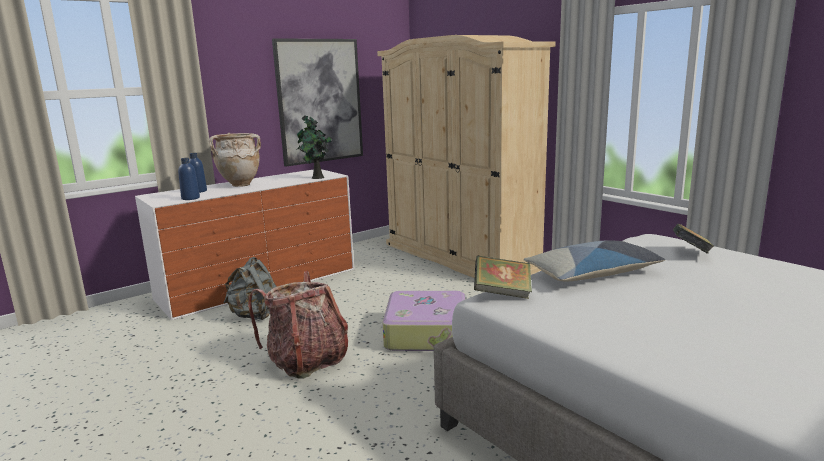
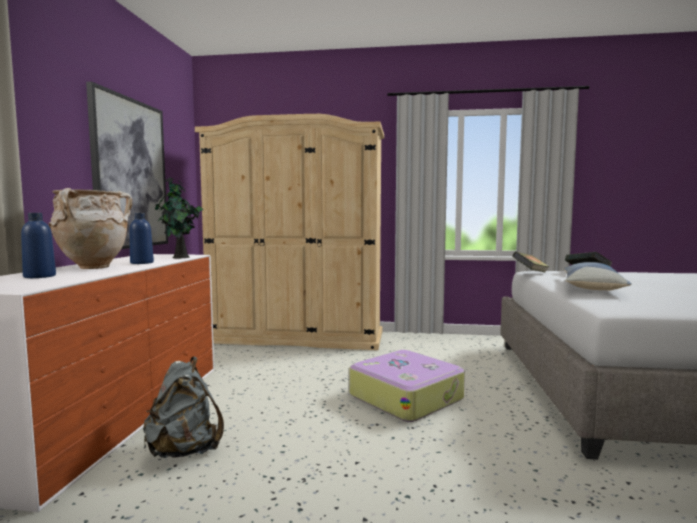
camera: 45 degrees left, 10 degrees down
blue bottle [178,158,200,200] -> blue bottle moved to [130,213,154,264]
backpack [248,271,348,378] -> none
book [474,255,532,299] -> book moved to [512,251,550,273]

